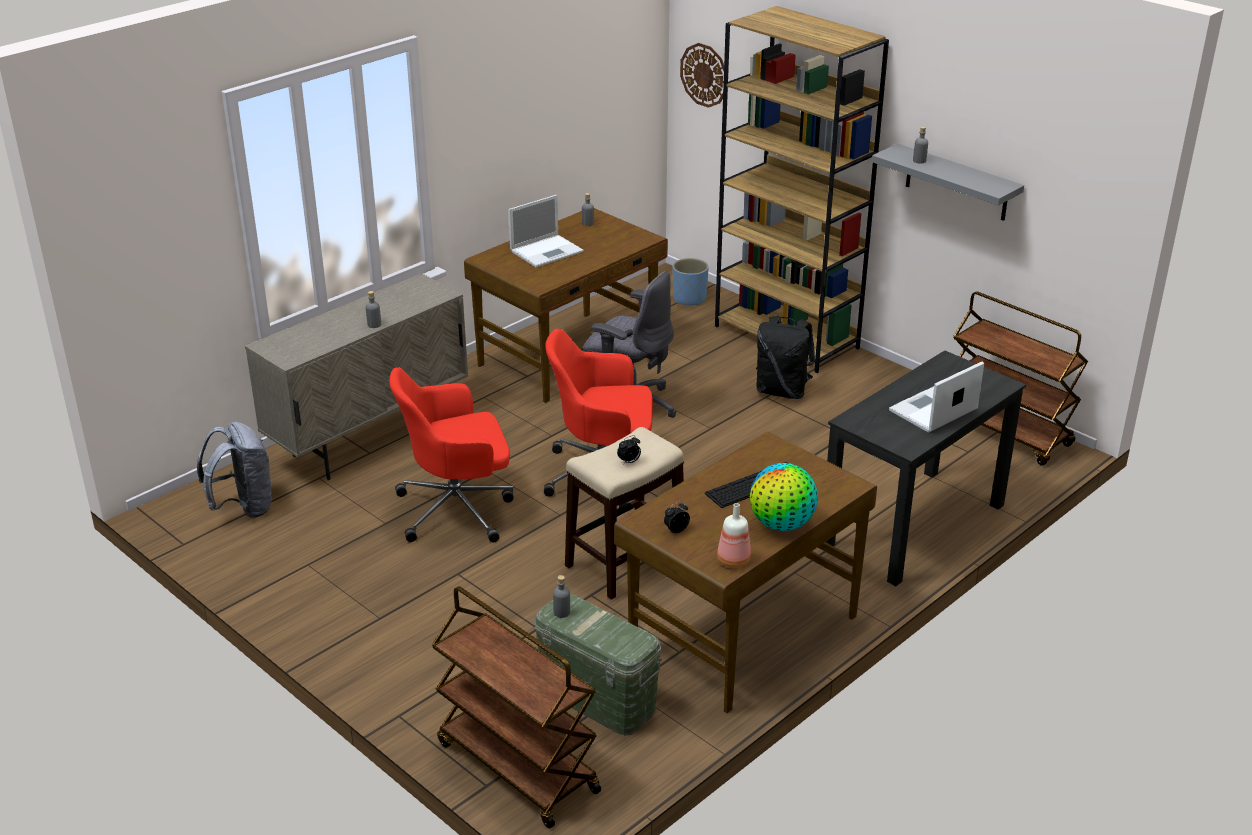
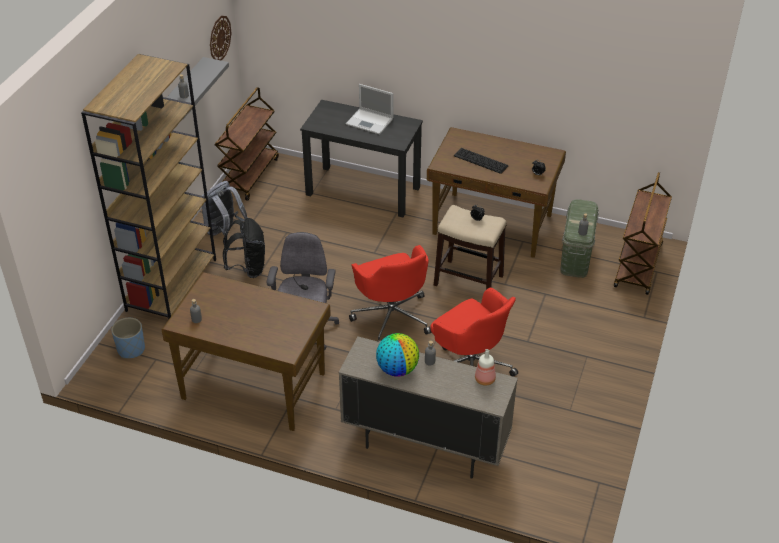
camera: 115 degrees left, 10 degrees up
grey backpack [197,421,273,518] -> grey backpack moved to [202,181,248,236]
laptop [508,195,584,268] -> none
wall clock [680,43,724,108] -> wall clock moved to [210,16,232,61]
bottle [717,503,751,568] -> bottle moved to [475,349,496,386]
globe [749,463,818,531] -> globe moved to [376,333,419,377]

